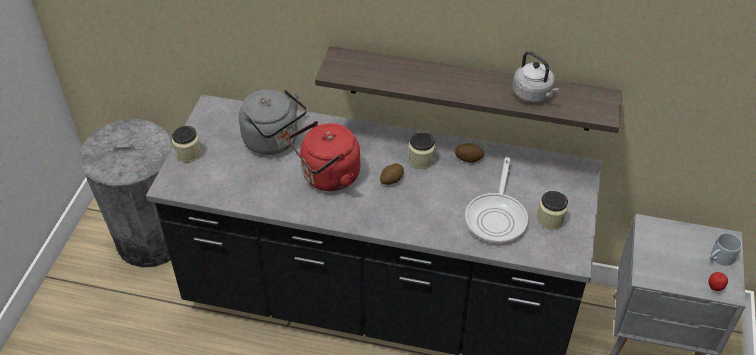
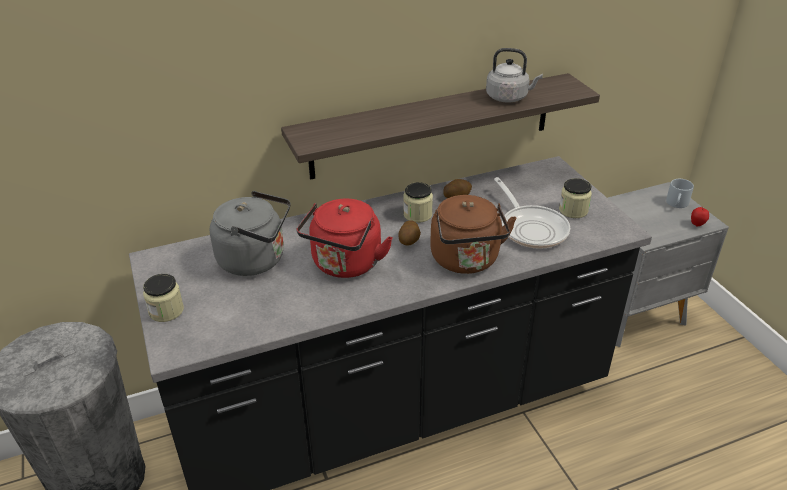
camera: 35 degrees left, 10 degrees down
none -> brown kettle [430,195,516,274]

